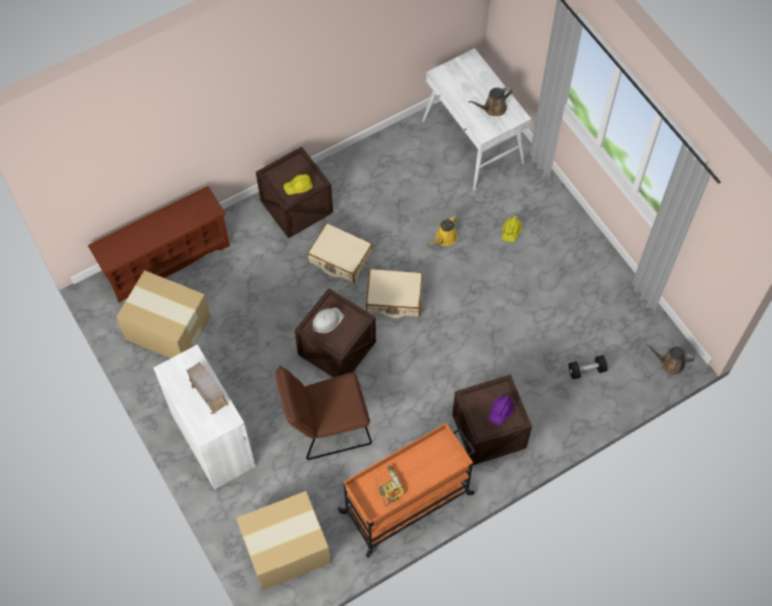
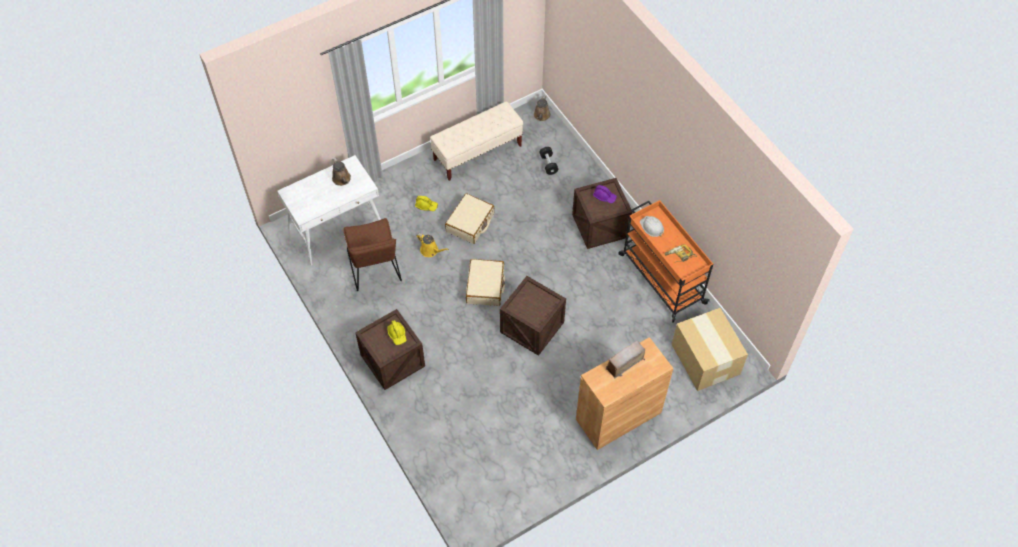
camera: 90 degrees left, 5 degrees down
brown shoe rack [88,186,230,303] -> none
cardboard box [116,270,211,358] -> none
white cabinet [154,344,256,490] -> brown cabinet [576,337,673,450]
brown chair [275,366,372,460] -> brown chair moved to [343,218,402,291]
beige suitcase [307,223,373,283] -> beige suitcase moved to [445,193,494,244]
white hard hat [313,307,344,333] -> white hard hat moved to [640,216,664,237]
none -> beige bench [430,101,523,181]

